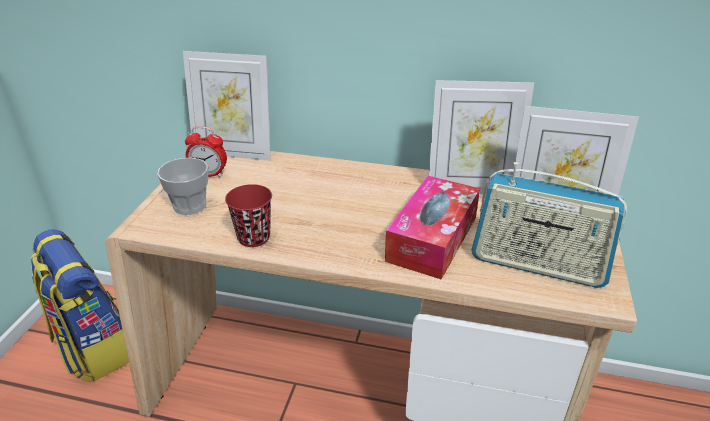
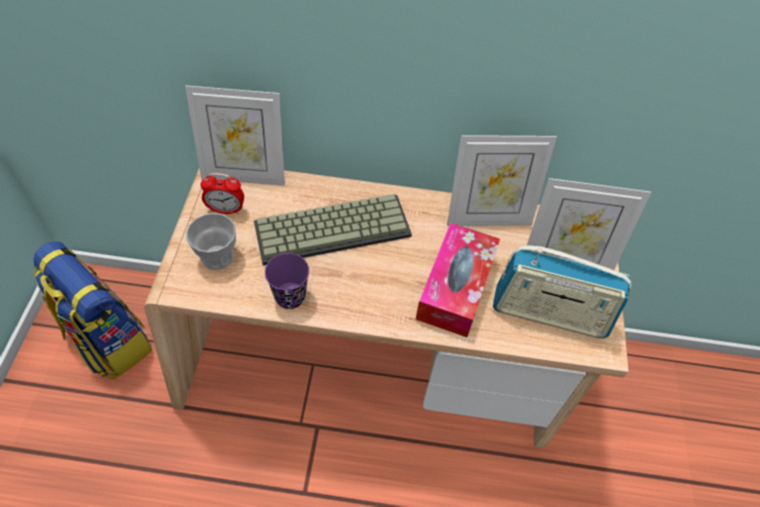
camera: 10 degrees left, 20 degrees up
red cup [225,184,272,247] -> purple cup [265,253,309,309]
none -> keyboard [254,194,412,266]

